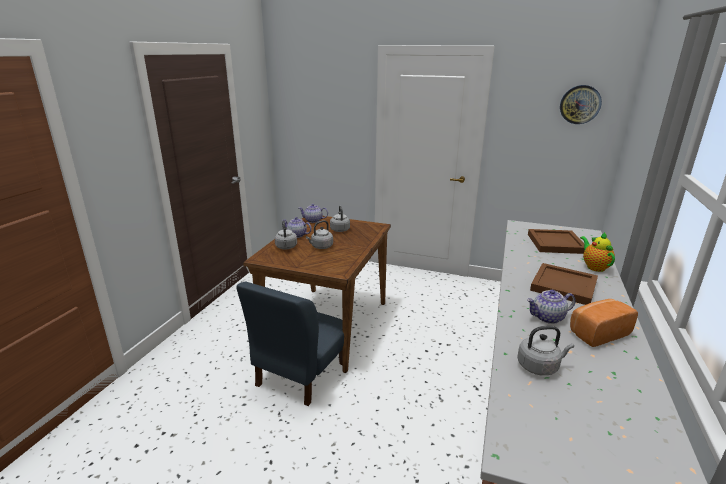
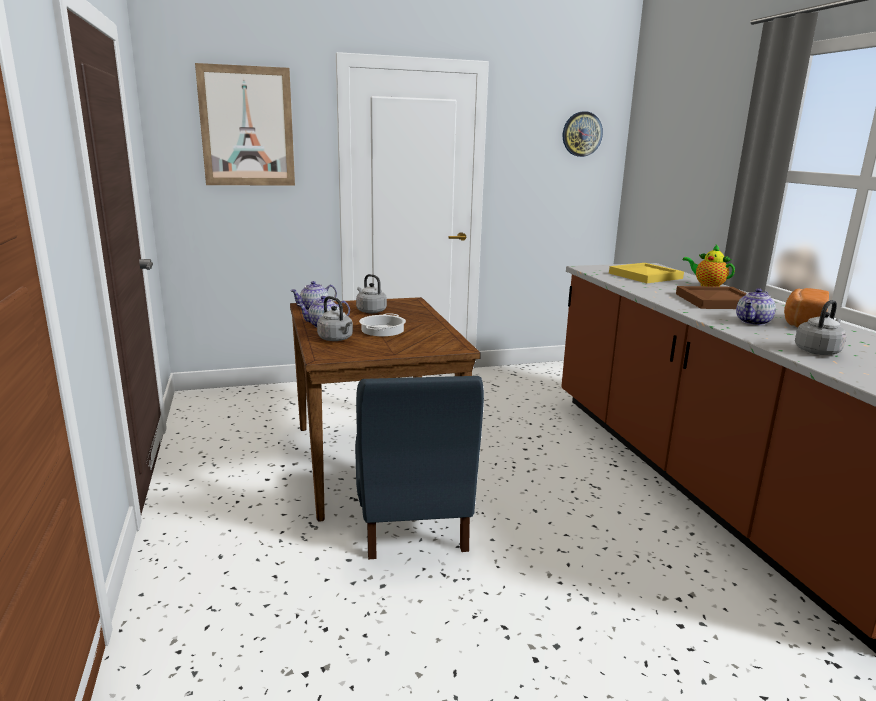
camera: 35 degrees left, 5 degrees down
grey kettle [306,220,333,249] -> cooking pot [359,313,406,336]
brown tray [528,229,585,254] -> yellow tray [609,263,684,283]
none -> picture [195,63,295,186]

